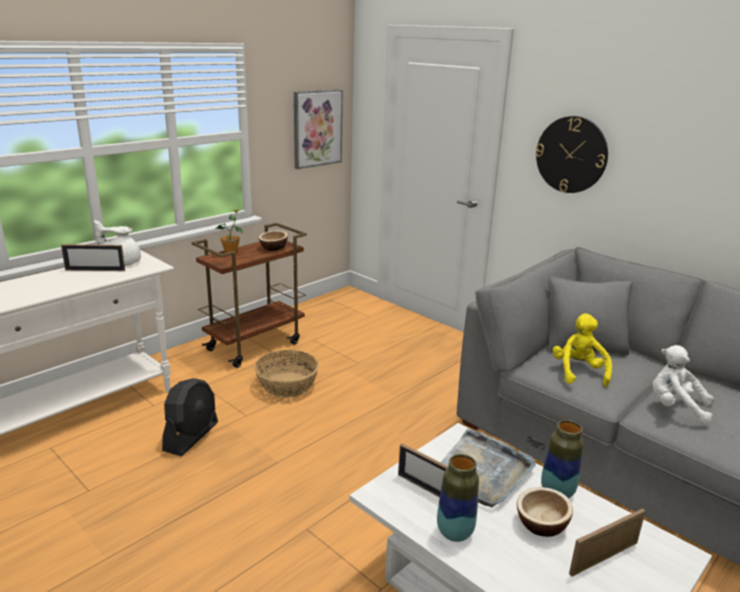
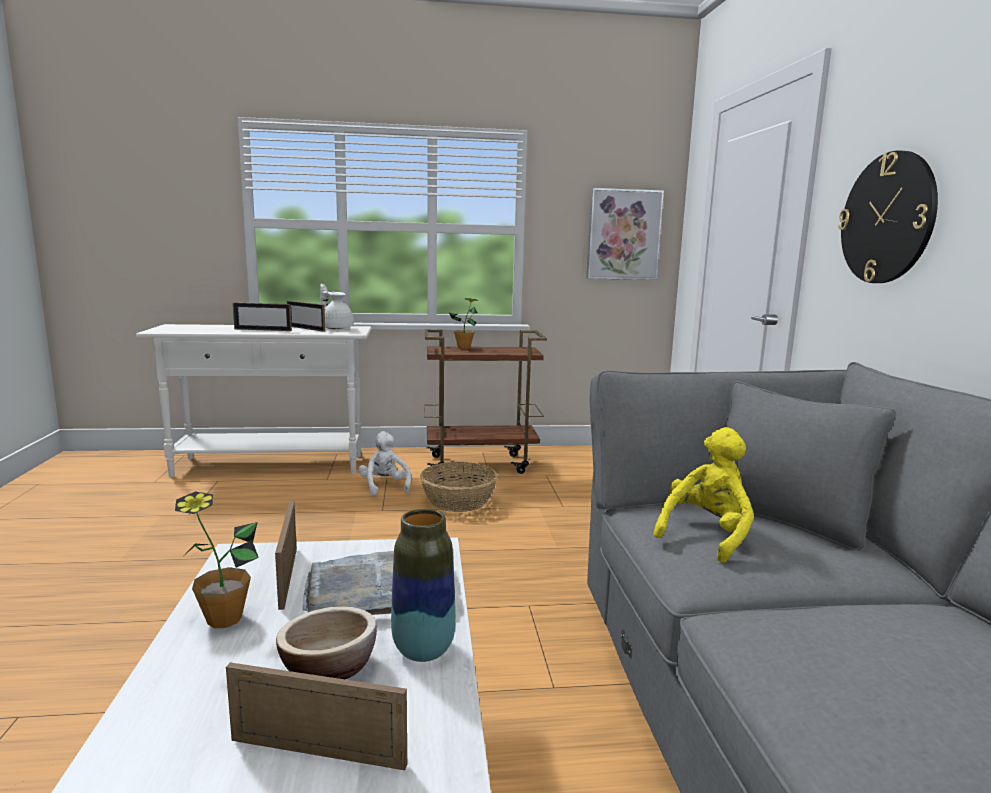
camera: 40 degrees right, 10 degrees down
black fan [162,378,218,456] -> none
bowl [259,230,288,251] -> none
vase [437,454,479,542] -> potted plant [175,492,259,628]
white plush toy [653,345,714,424] -> white plush toy moved to [359,432,411,496]
none -> picture frame [233,302,292,331]

